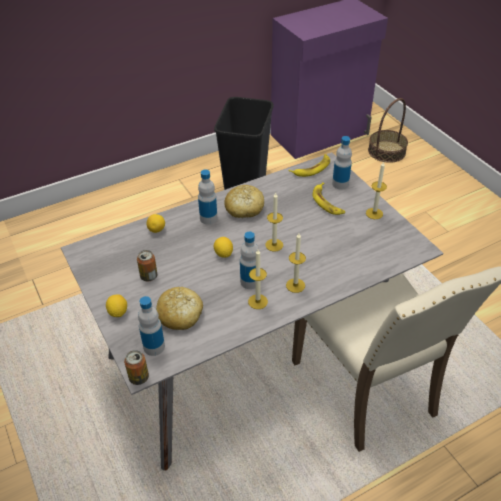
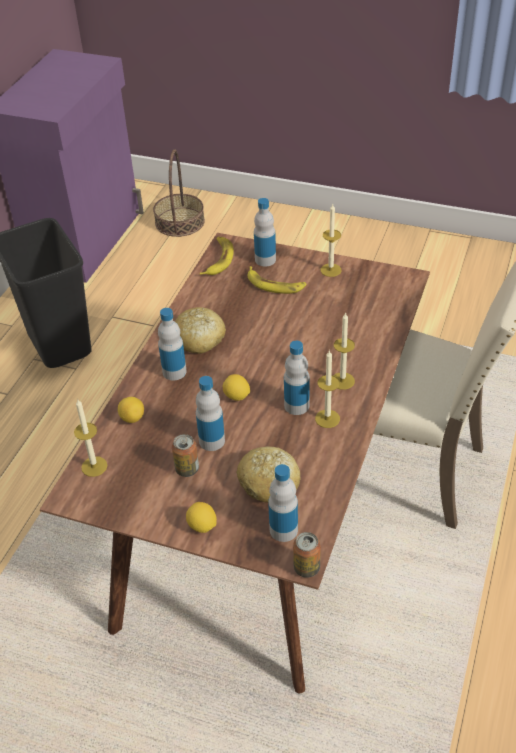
camera: 40 degrees left, 0 degrees up
grey dining table [61,152,443,471] -> brown dining table [40,233,430,693]
candle [265,193,283,252] -> candle moved to [74,400,108,477]
none -> bottle [196,376,225,451]

